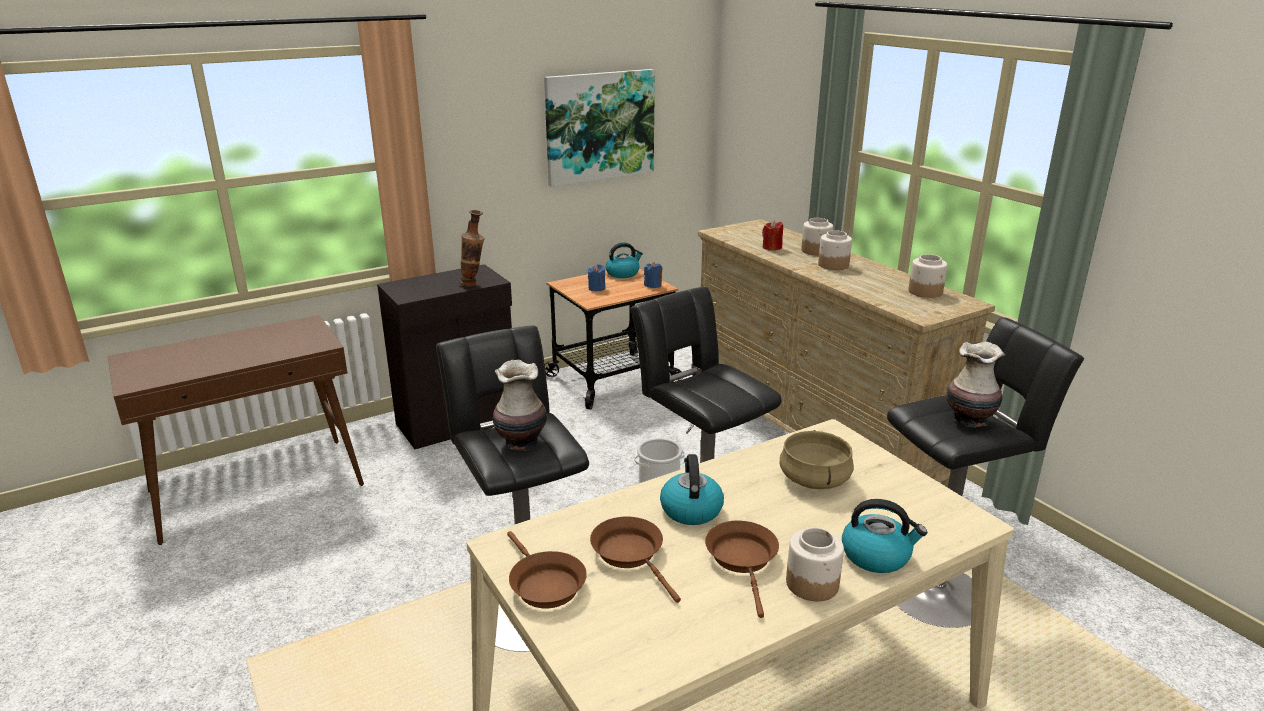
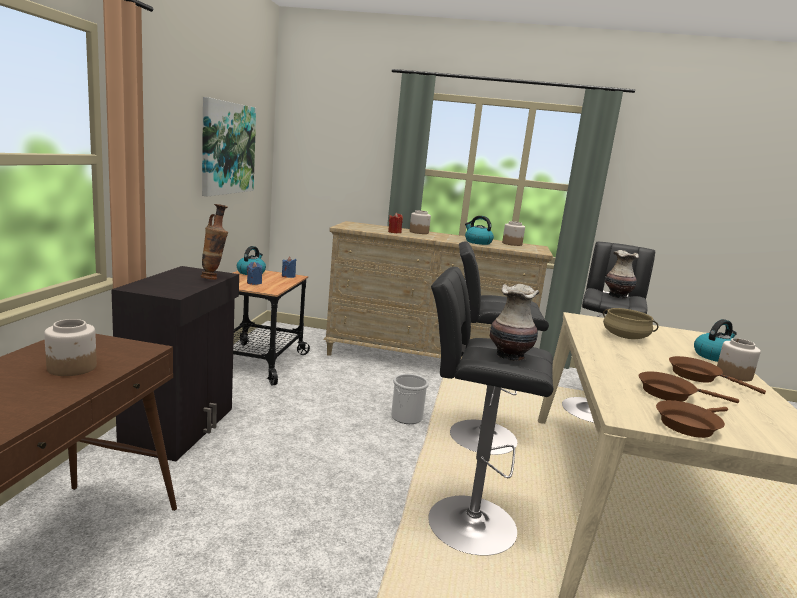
camera: 50 degrees left, 10 degrees down
brown frying pan [507,531,587,608] -> brown frying pan turned 135 degrees clockwise [656,400,728,438]
kettle [660,454,724,525] -> kettle moved to [465,216,494,245]
jar [818,230,852,270] -> jar moved to [44,319,97,376]

